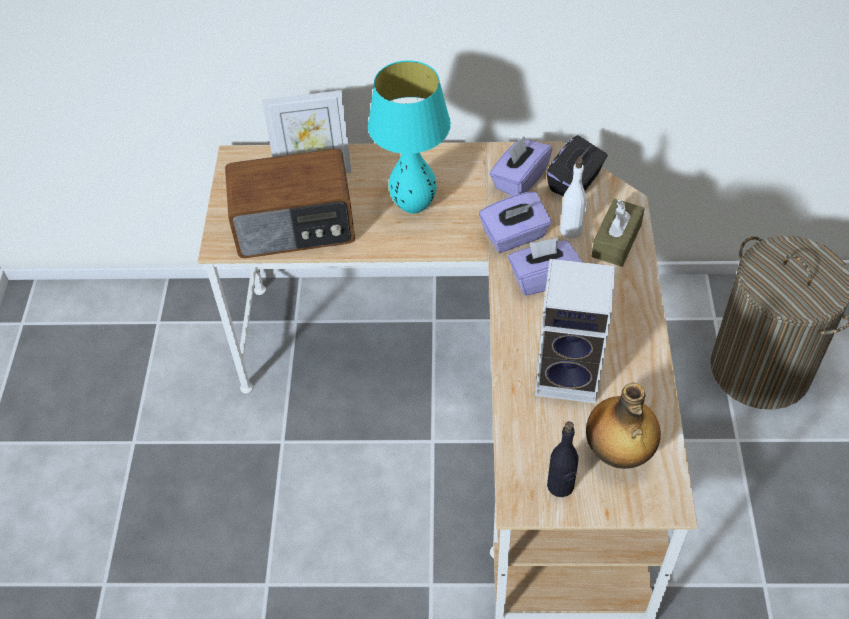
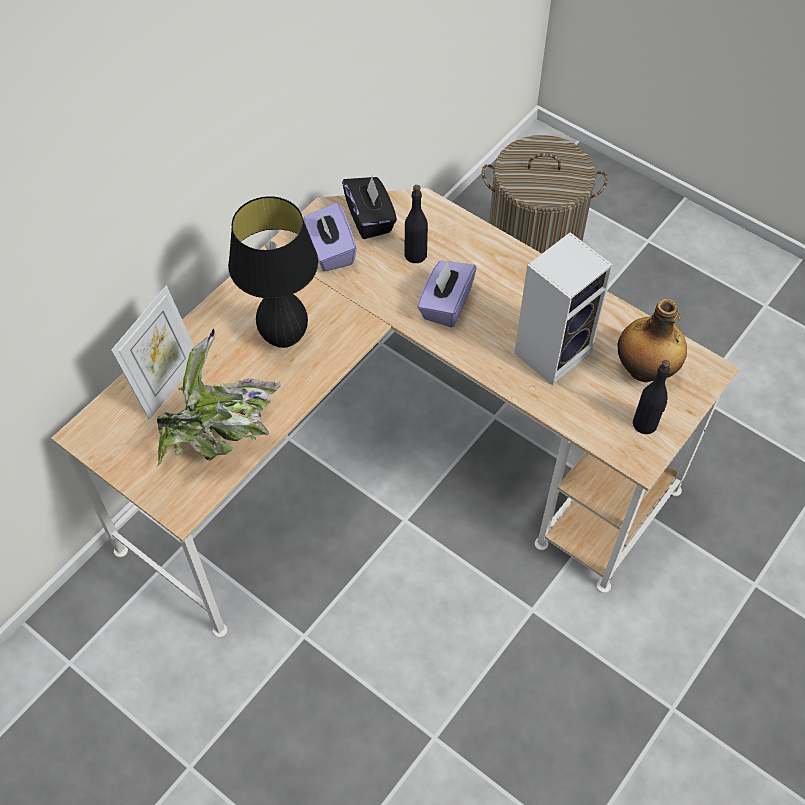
camera: 55 degrees left, 5 degrees up
radio [225,149,355,258] -> potted plant [157,329,281,465]
turquoise table lamp [368,60,451,214] -> black table lamp [228,196,318,348]
purple tissue box [479,192,552,253] -> none
white bottle [560,158,587,239] -> black bottle [405,185,428,263]
brown tissue box [591,198,645,267] -> none

